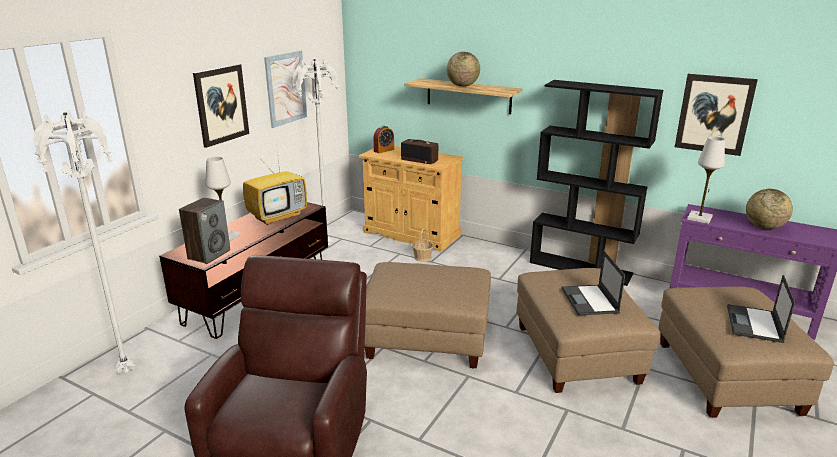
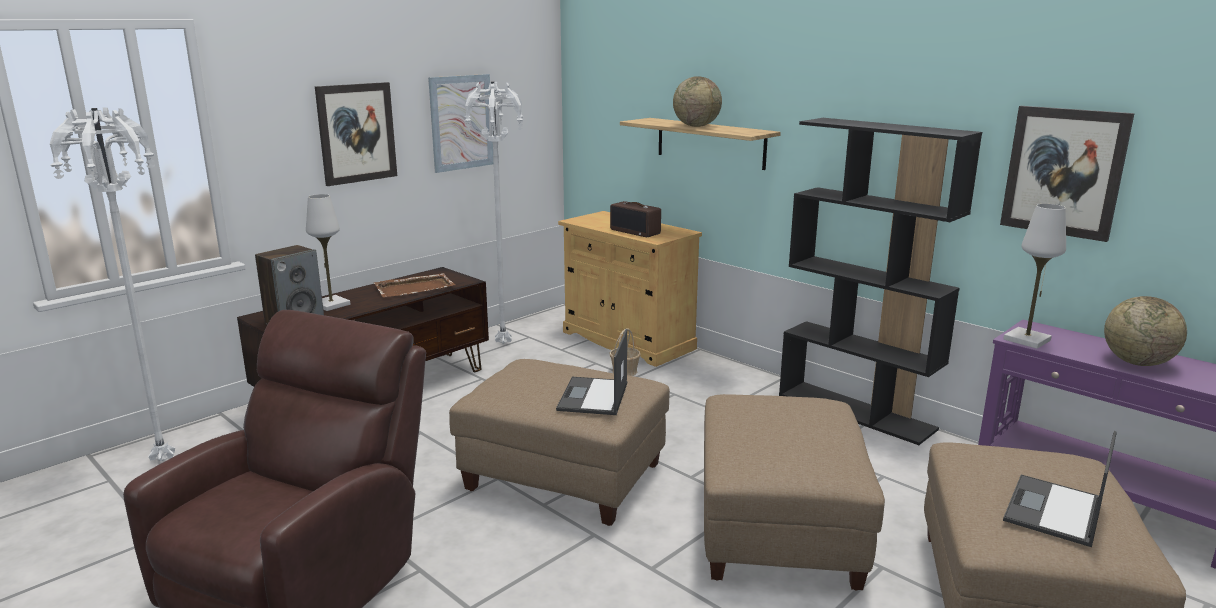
camera: 15 degrees right, 5 degrees down
television [243,150,307,225] -> brown tray [374,273,455,297]
alarm clock [373,126,394,153] -> none
laptop [561,250,625,316] -> laptop moved to [556,329,627,415]

